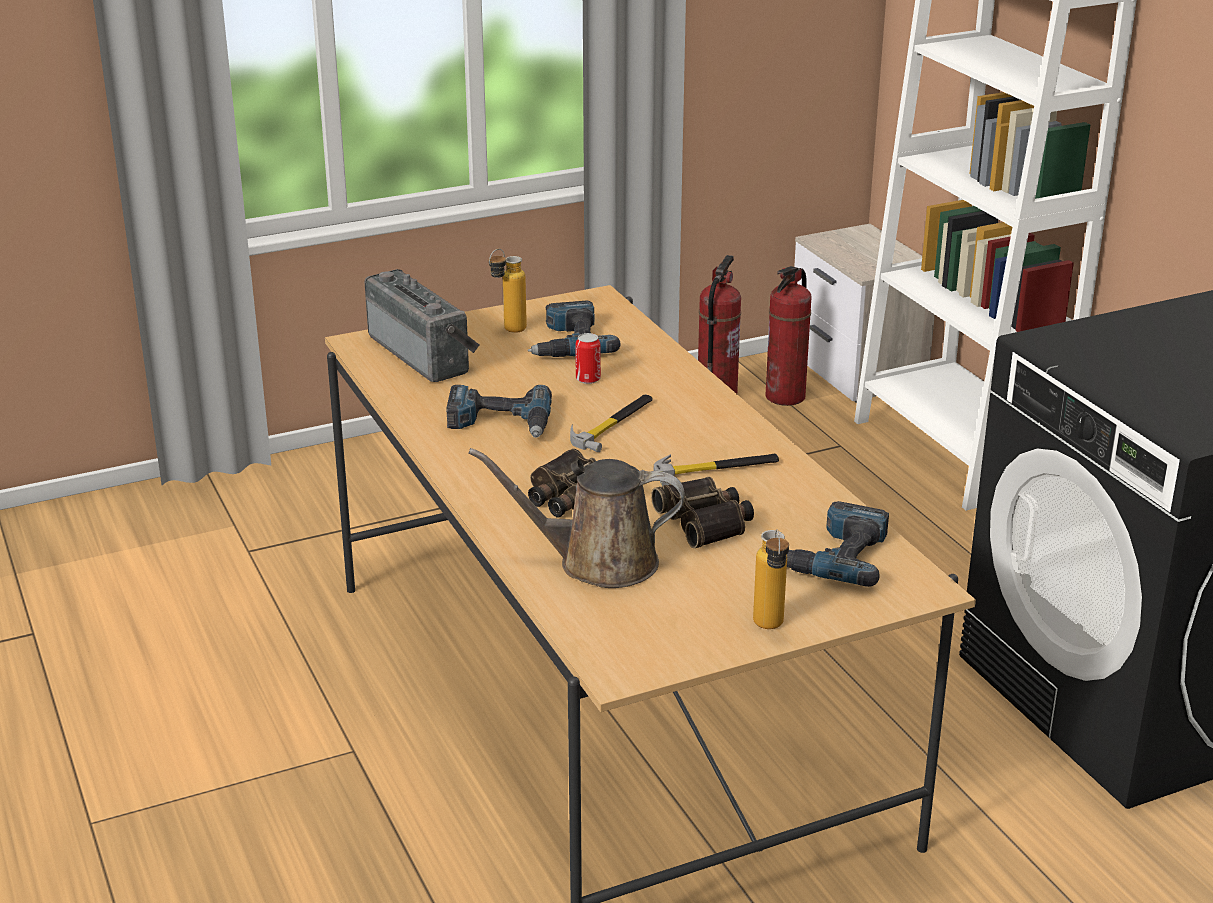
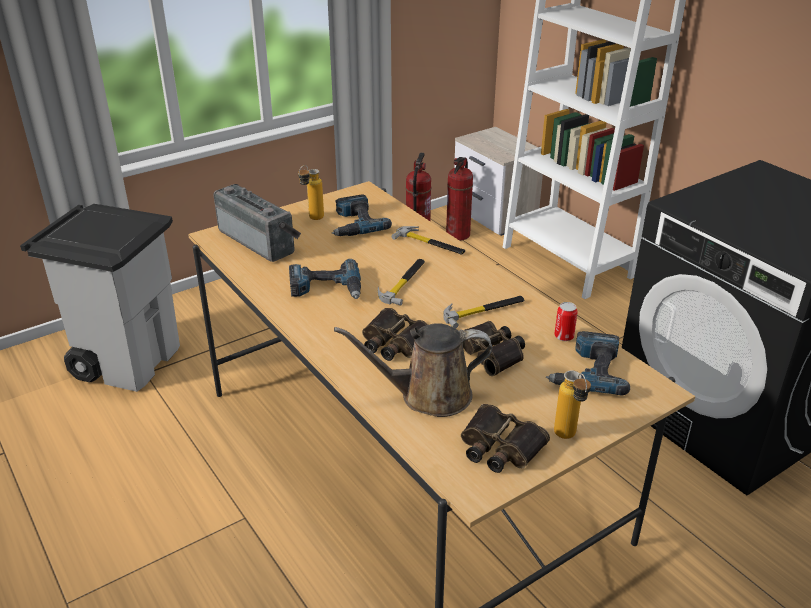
camera: 10 degrees left, 5 degrees up
can [576,333,601,384] -> can moved to [554,302,578,341]
none -> grey trash can [20,204,180,392]
none -> hammer [391,226,465,254]
none -> binoculars [461,404,550,473]

